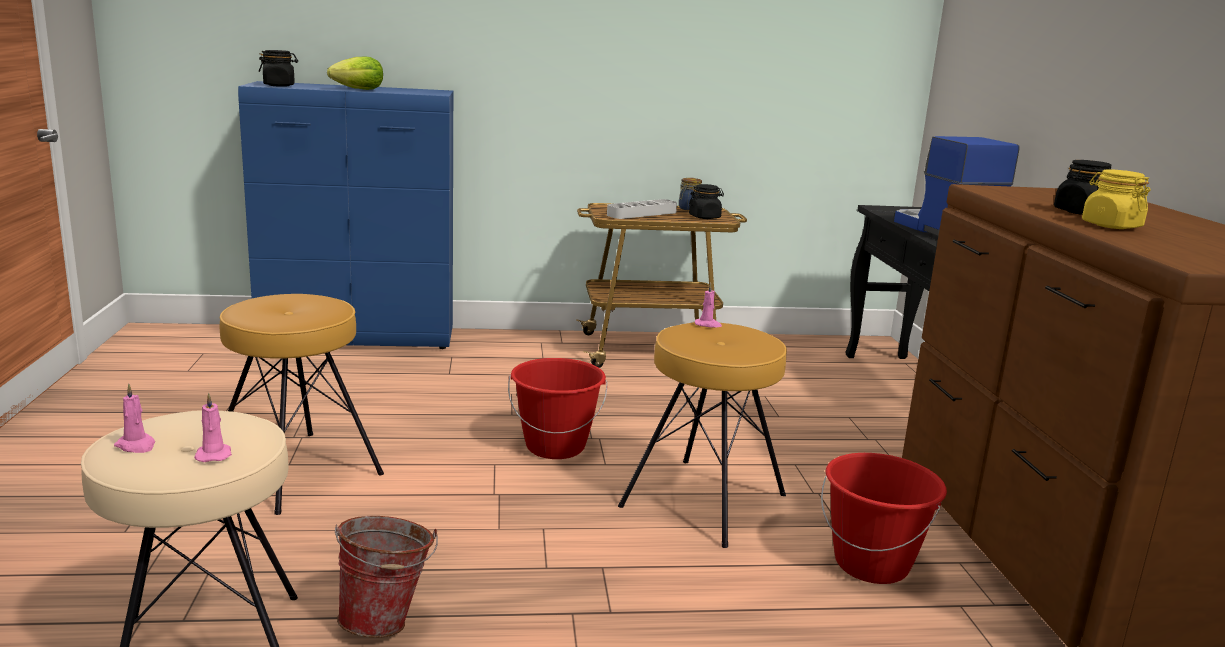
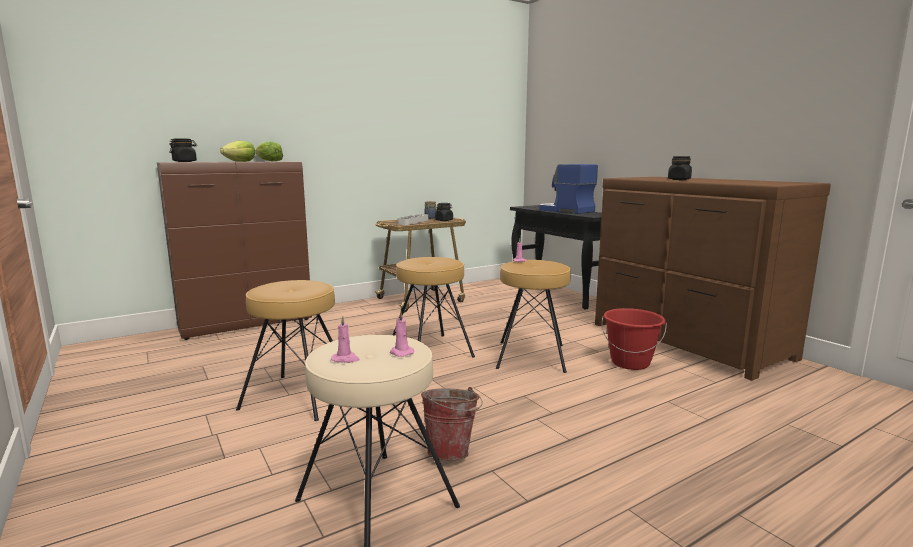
camera: 25 degrees left, 5 degrees down
blue cabinet [238,81,453,349] -> brown cabinet [157,161,312,340]
red bucket [508,358,608,459] -> brown stool [393,257,475,358]
yellow jar [1082,169,1150,229] -> none
none -> lettuce [255,141,283,161]

